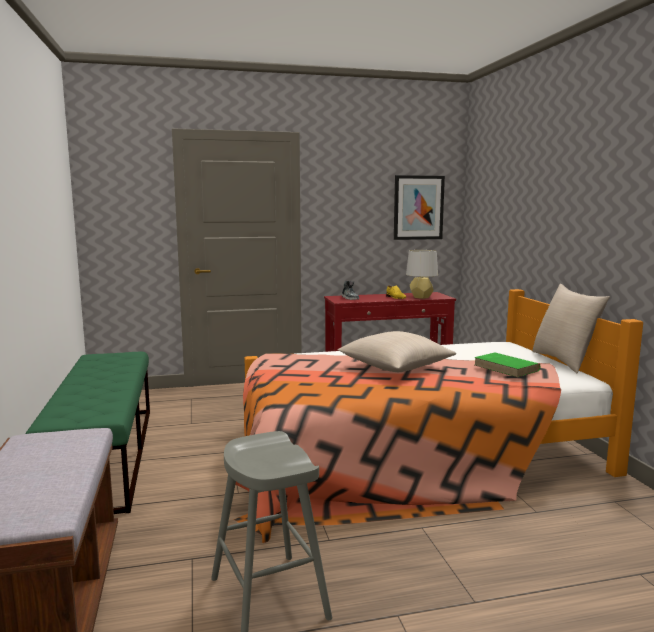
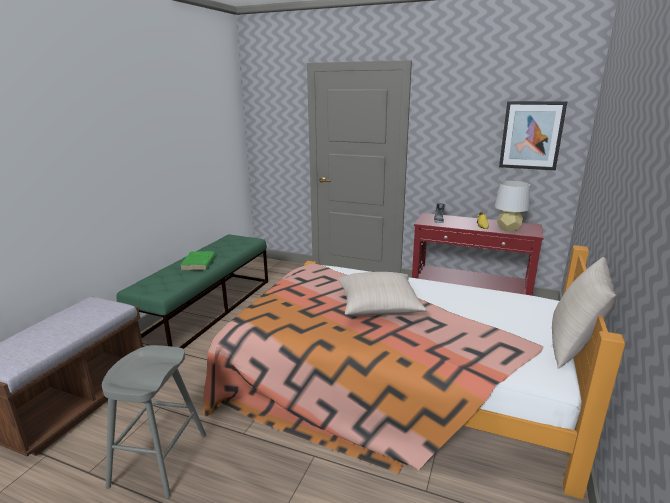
camera: 35 degrees right, 10 degrees up
green book [474,353,541,377] -> green book moved to [180,251,215,271]

